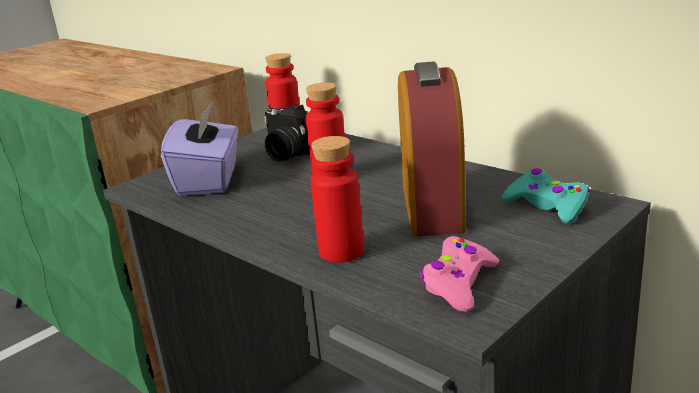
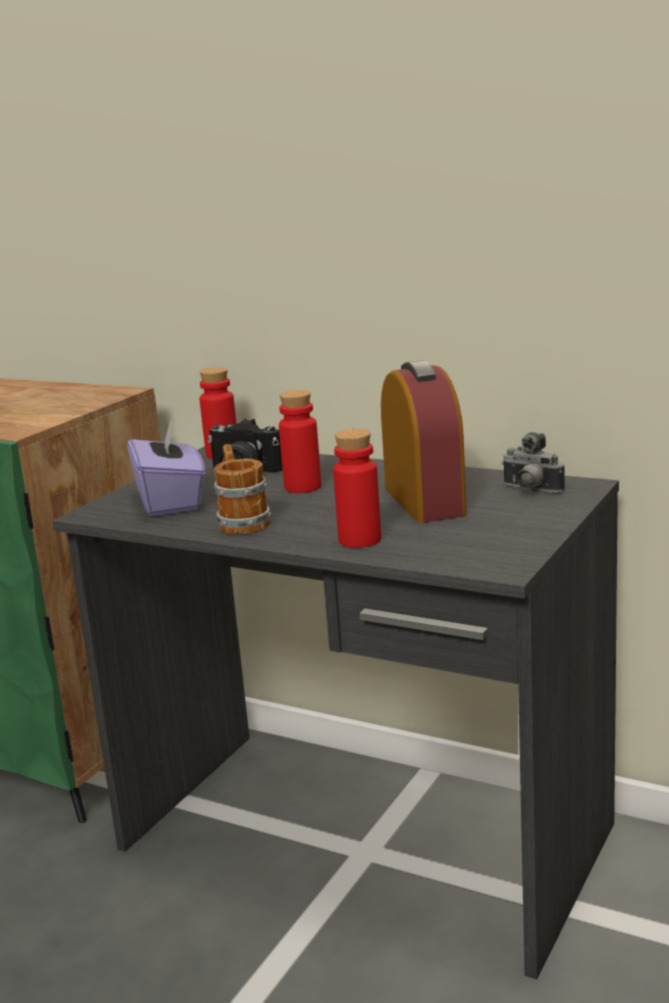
camera: 15 degrees left, 5 degrees down
pink game controller [420,236,499,312] -> none
turquoise game controller [502,168,590,224] -> camera [502,432,565,493]
none -> mug [214,444,271,534]

